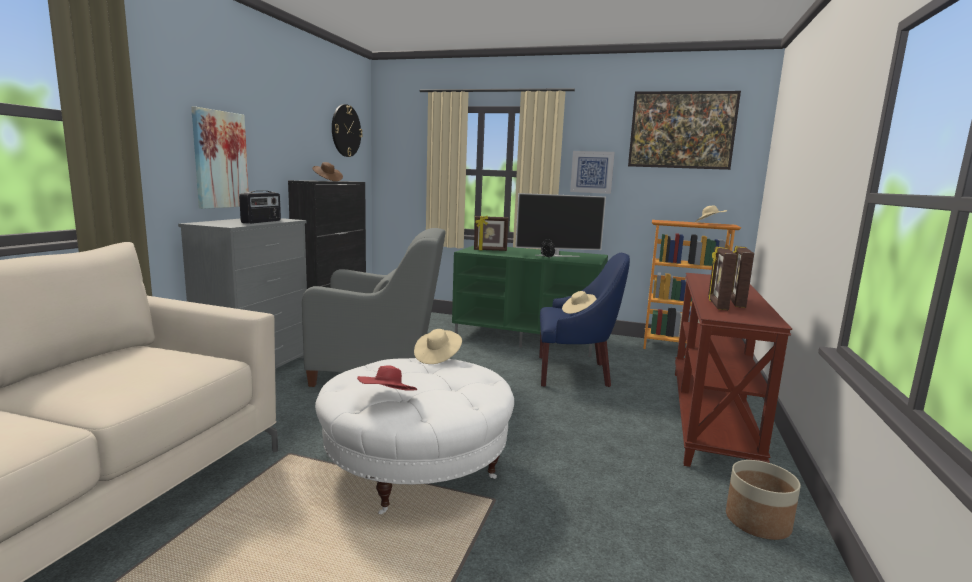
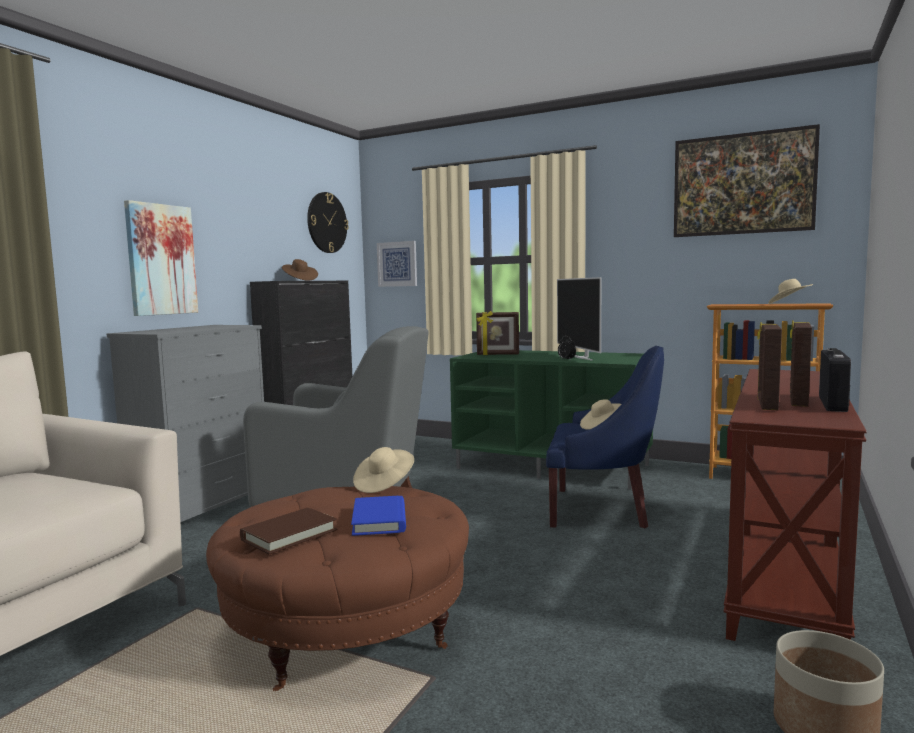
camera: 10 degrees right, 5 degrees down
radio [239,191,281,224] -> radio moved to [819,348,851,412]
white ottoman [315,358,514,514] -> brown ottoman [206,486,469,691]
red hat [357,365,417,390] -> brown book [240,508,337,554]
television [515,193,606,257] -> television turned 75 degrees clockwise [557,277,602,361]
picture [570,151,615,194] -> picture moved to [377,241,417,287]
none -> blue book [351,496,406,536]

